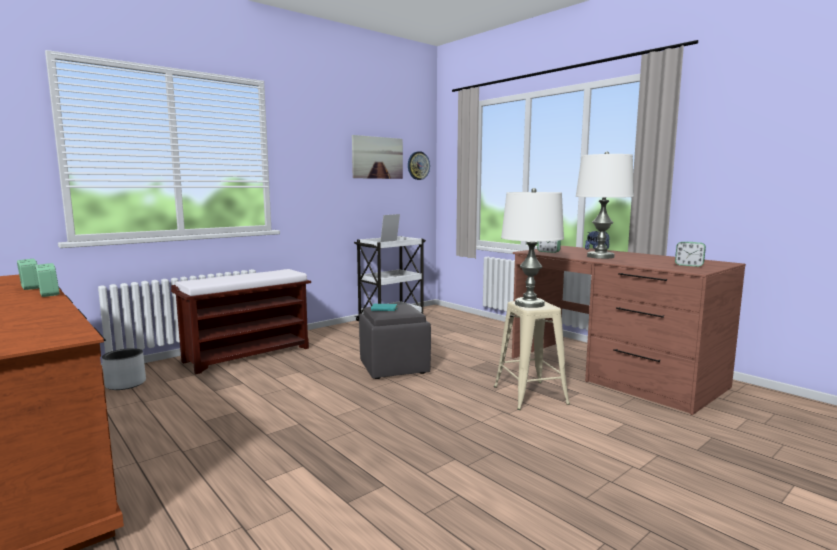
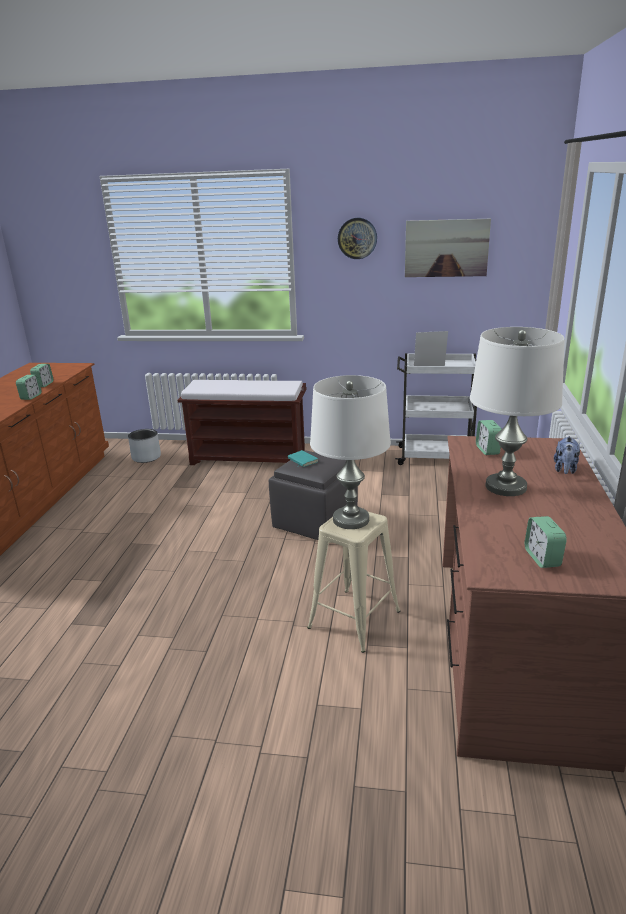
camera: 50 degrees right, 15 degrees up
wall clock [408,151,430,180] -> wall clock moved to [338,218,377,259]

